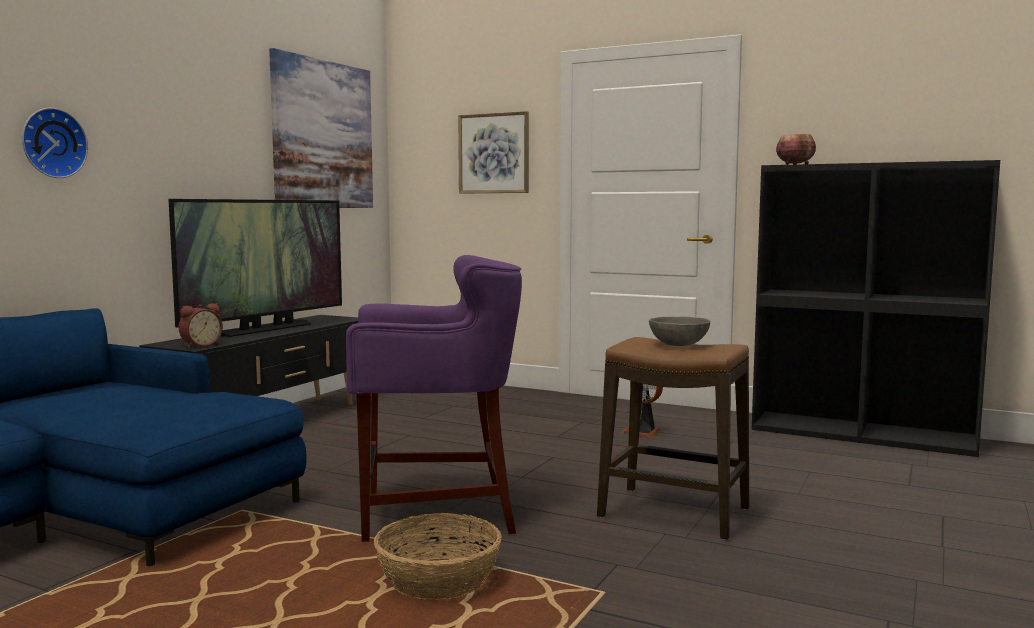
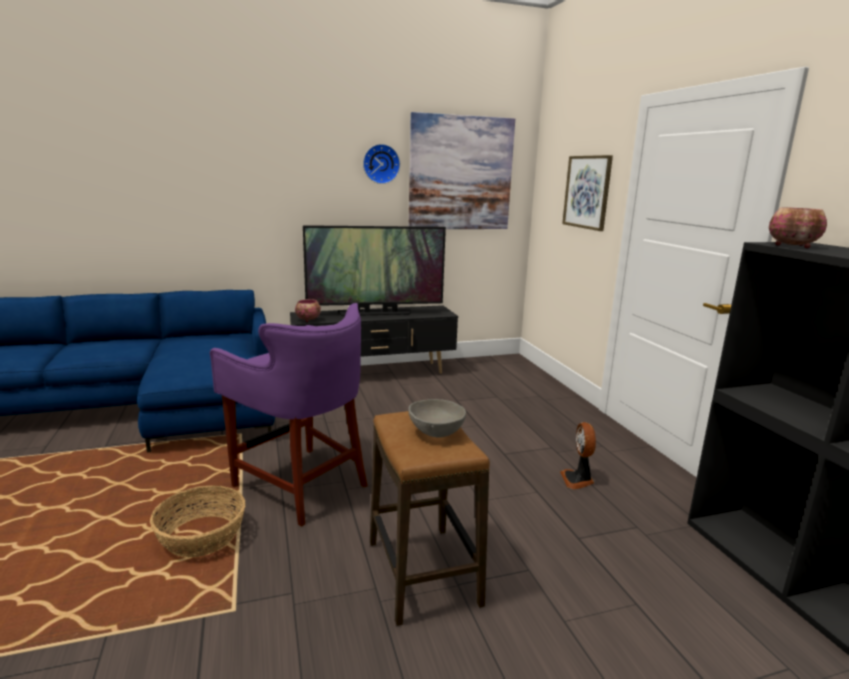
camera: 45 degrees right, 10 degrees up
wall clock [22,108,88,178] -> wall clock moved to [363,144,400,184]
alarm clock [179,303,223,348] -> bowl [295,299,321,322]

